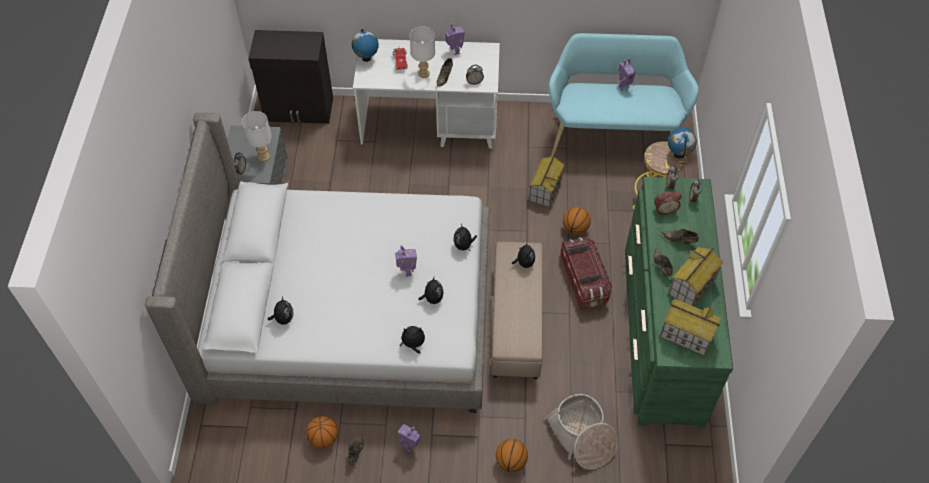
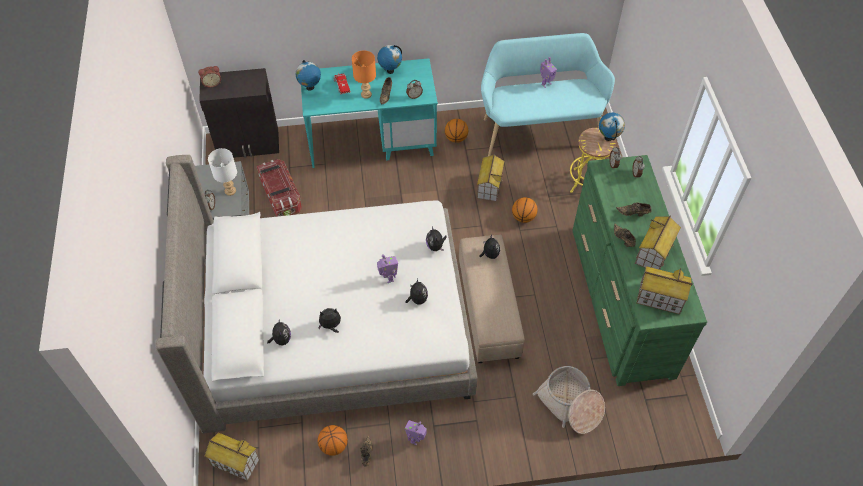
camera: 10 degrees left, 0 degrees up
white desk [353,39,500,149] -> turquoise desk [301,58,438,168]
plush toy [400,326,425,354] -> plush toy moved to [318,308,341,333]
white table lamp [410,26,435,78] -> orange table lamp [352,50,376,99]
toy robot [445,23,465,55] -> globe [377,45,402,74]
basketball [496,439,528,472] -> basketball moved to [445,119,468,143]
storage box [561,237,612,310] -> storage box moved to [257,159,302,217]
alarm clock [654,191,682,215] -> alarm clock moved to [198,66,221,88]
none -> toy house [205,432,260,481]

